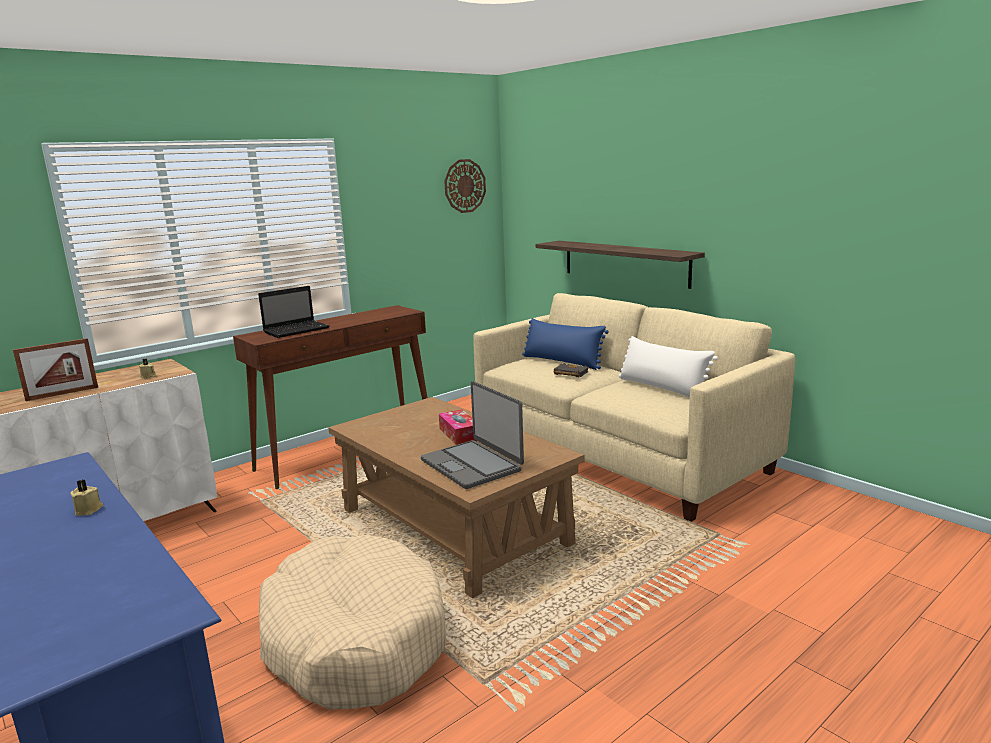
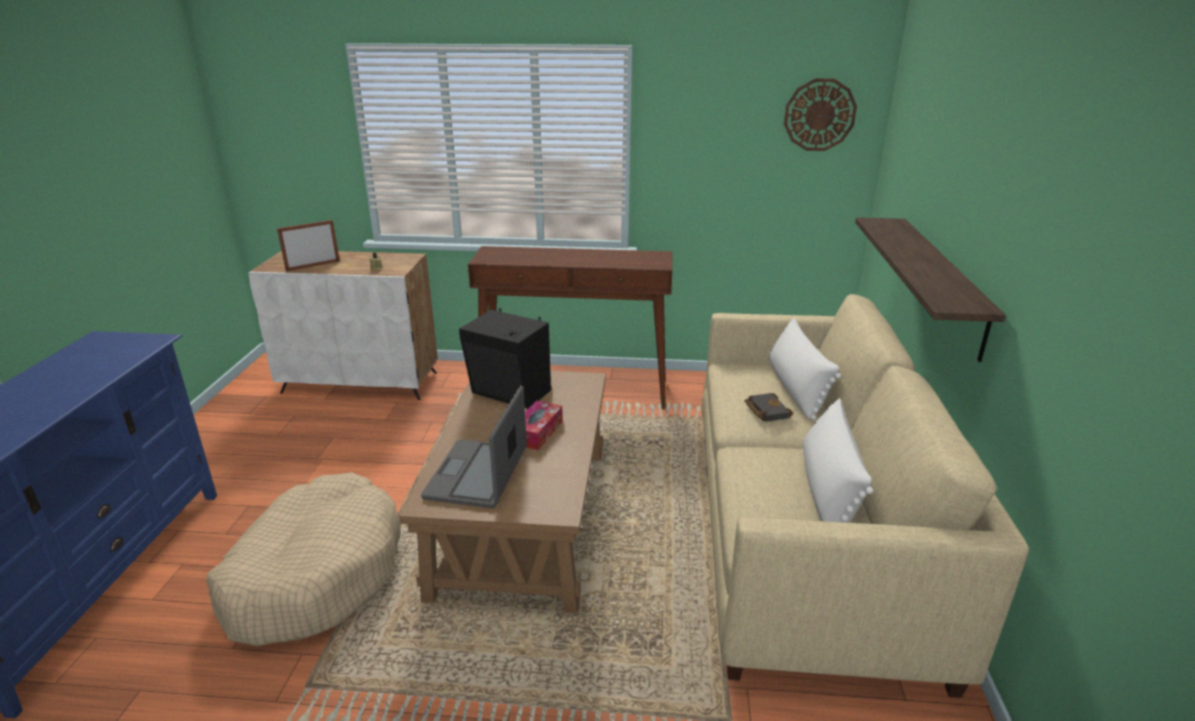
camera: 45 degrees right, 10 degrees up
picture frame [13,338,98,401] -> picture frame turned 135 degrees clockwise [277,220,340,271]
beige candle [70,479,104,516] -> none
laptop [258,286,330,338] -> none
blue pillow [522,318,609,370] -> white pillow [769,317,841,420]
none -> black speaker [459,308,551,409]

